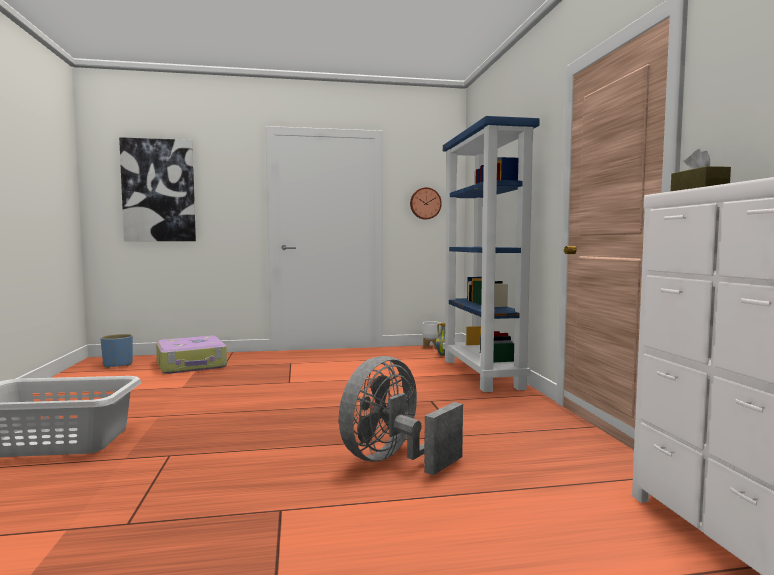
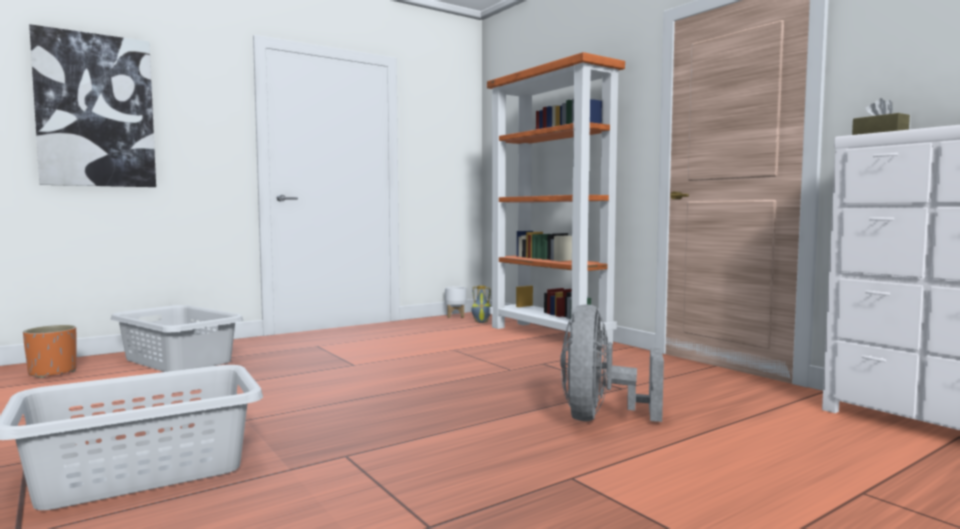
camera: 25 degrees left, 0 degrees up
blue planter [100,334,133,368] -> orange planter [23,325,77,378]
suitcase [156,336,227,374] -> grey laundry basket [111,305,244,372]
wall clock [410,187,442,220] -> none
blue bookcase [443,116,540,392] -> orange bookcase [487,52,625,345]

